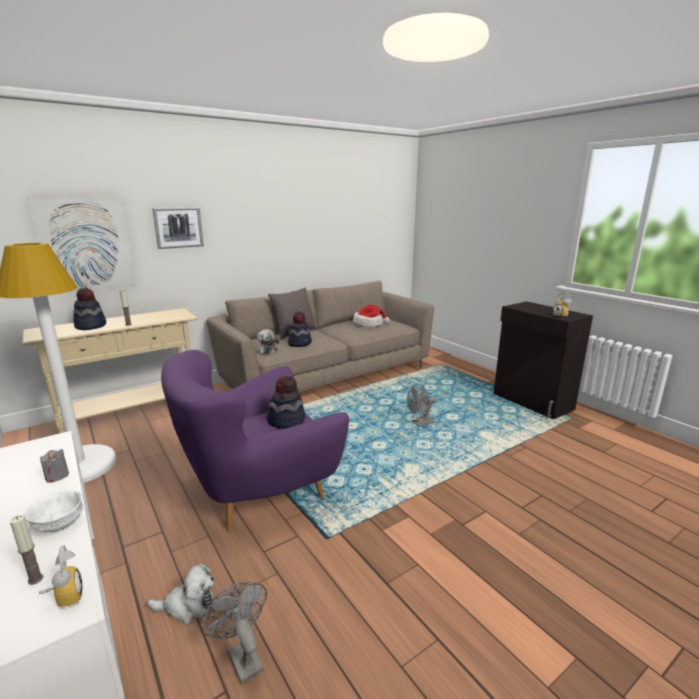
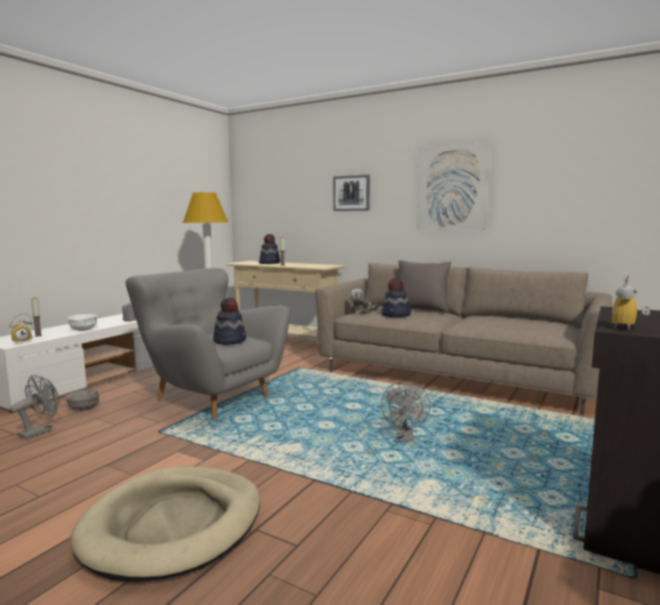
camera: 65 degrees right, 10 degrees down
picture [27,197,136,294] -> picture moved to [417,142,491,230]
plush toy [147,564,214,625] -> grey bowl [65,390,100,410]
purple armchair [161,350,349,532] -> grey armchair [126,268,290,420]
hat [353,305,390,327] -> none
grey fan [407,384,437,427] -> grey fan turned 120 degrees counterclockwise [381,381,430,442]
none -> beige dog bed [70,466,260,582]

